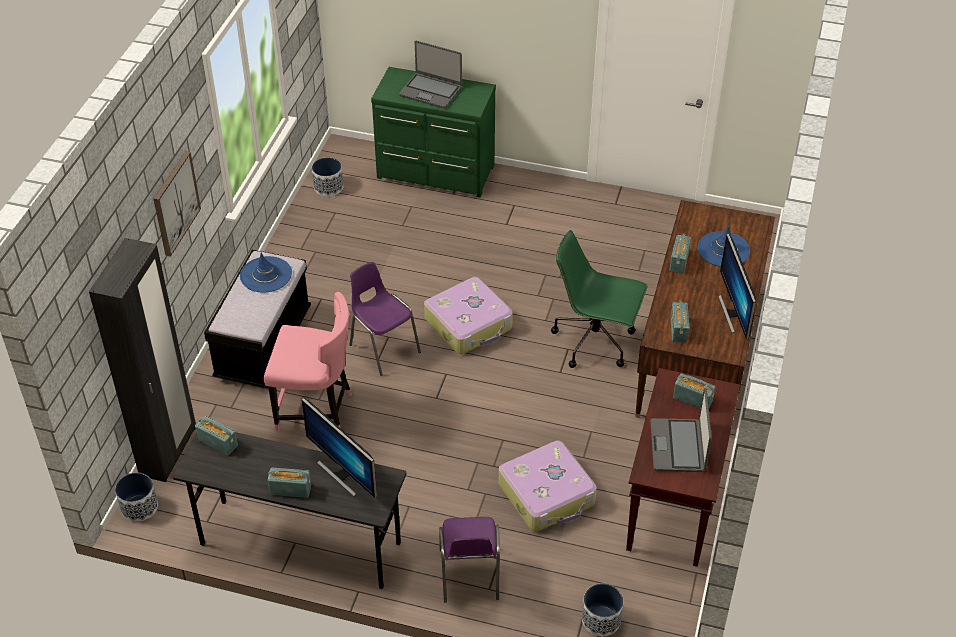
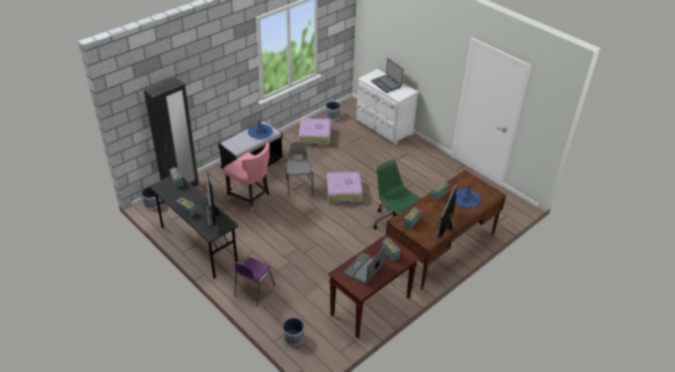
camera: 30 degrees right, 5 degrees down
picture [153,151,201,257] -> none
purple chair [350,262,421,376] -> grey chair [286,141,314,197]
green dresser [371,67,496,197] -> white dresser [356,69,418,145]
suitcase [499,441,597,532] -> suitcase moved to [299,118,331,145]

